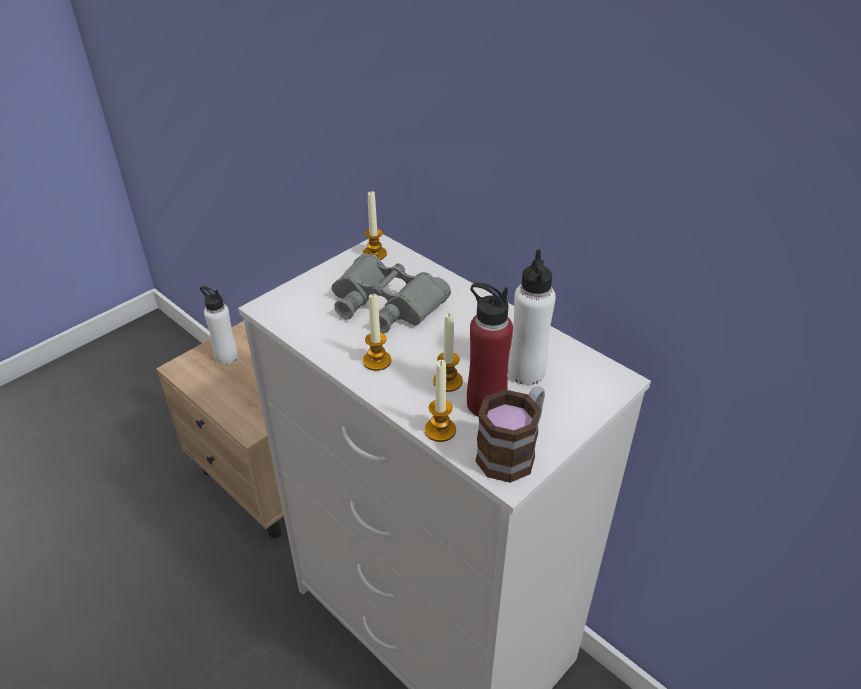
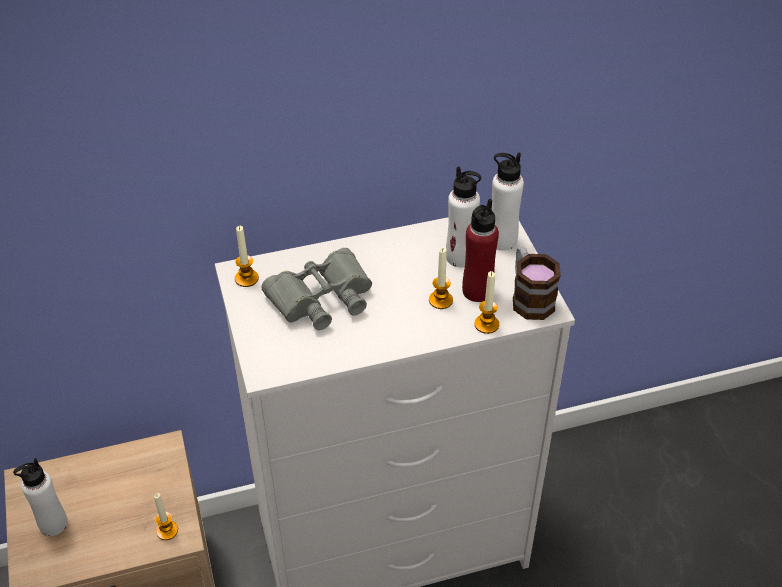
camera: 60 degrees left, 5 degrees up
candle [363,294,391,371] -> candle moved to [154,493,178,540]
none -> white bottle [491,153,524,251]

